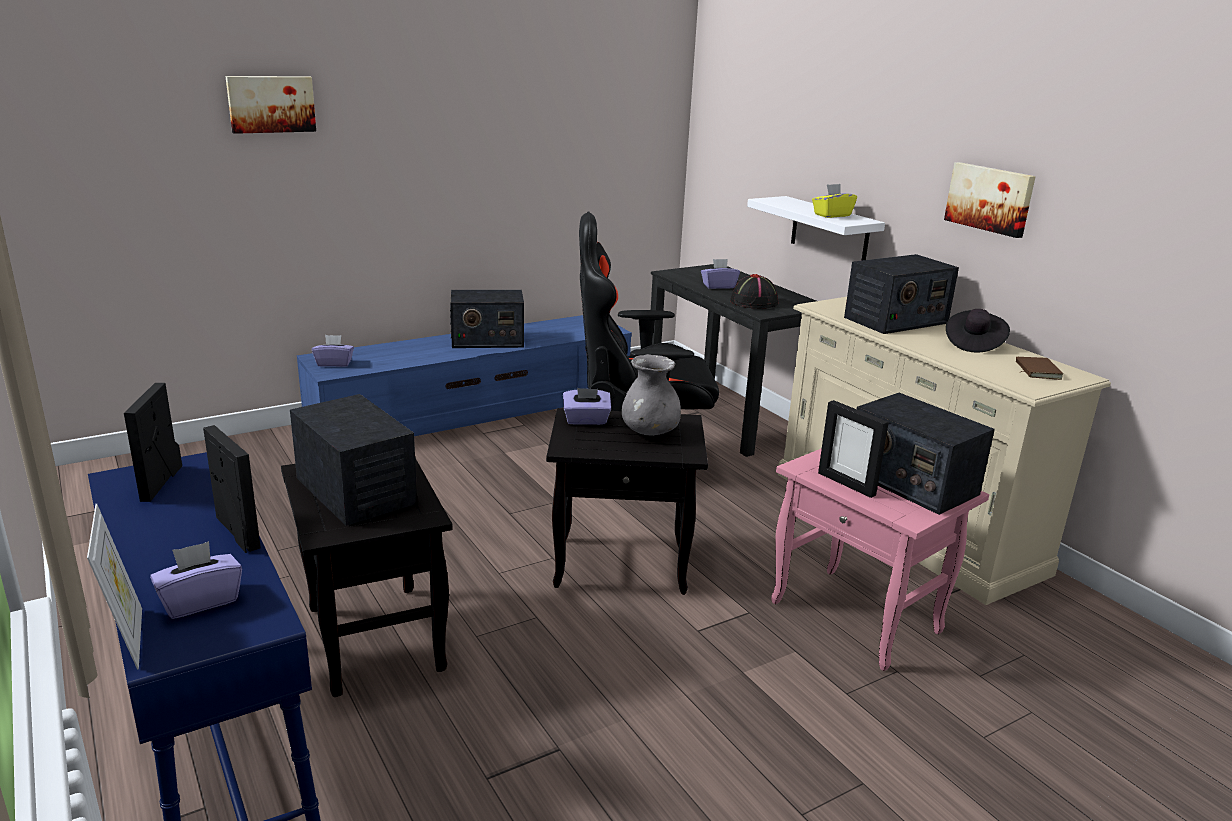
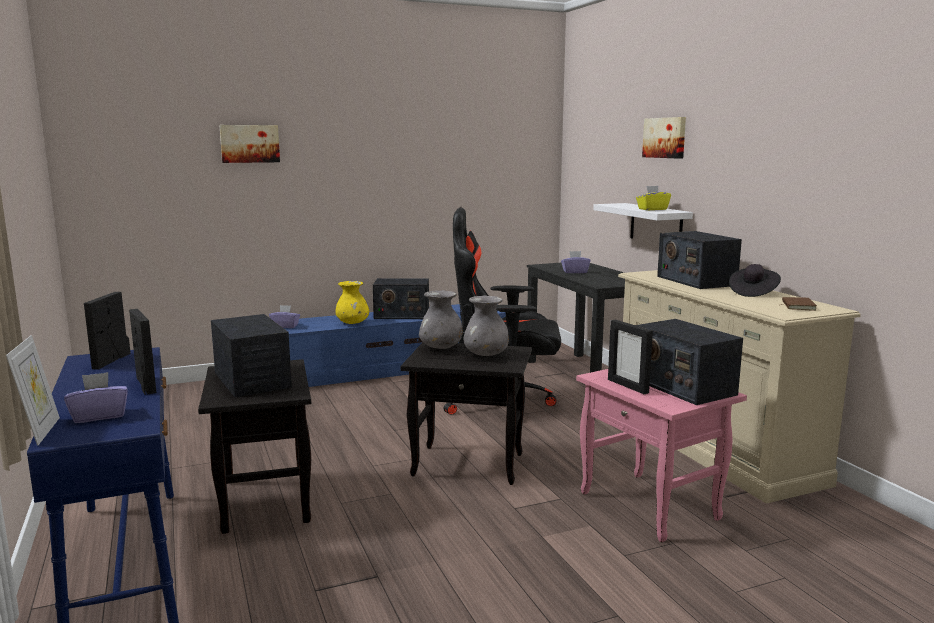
camera: 10 degrees right, 10 degrees down
purple tissue box [563,388,611,425] -> grey vase [419,290,463,349]
black hat [730,274,778,309] -> none
radio [844,254,959,334] -> radio turned 90 degrees clockwise [657,231,742,289]
picture [944,162,1036,238] -> picture moved to [642,117,686,159]
none -> yellow vase [336,281,369,324]

